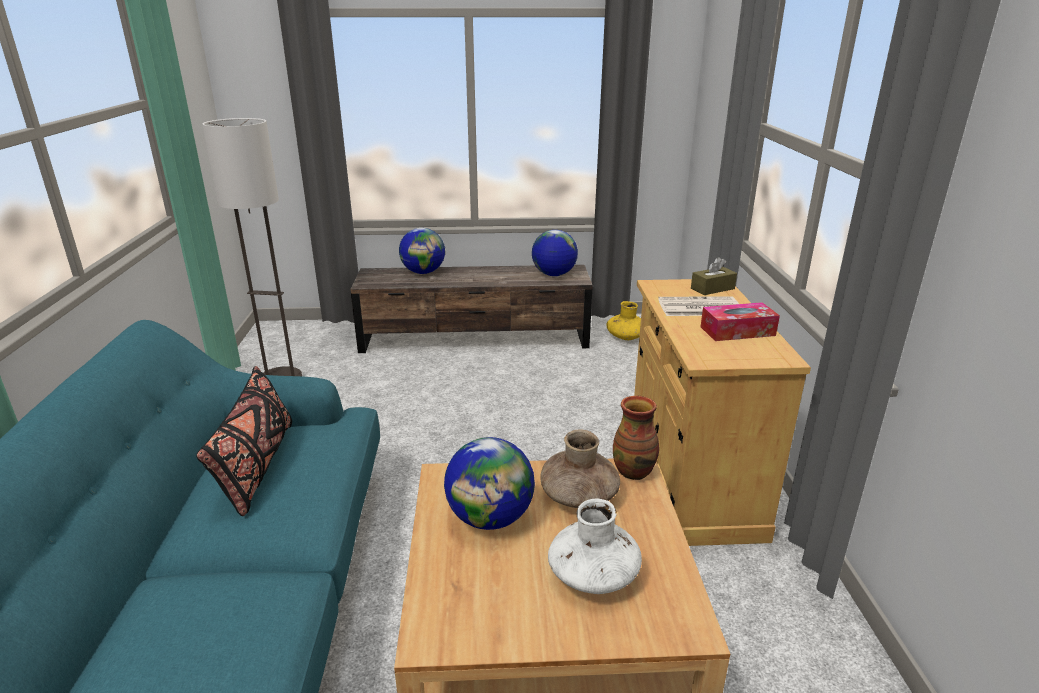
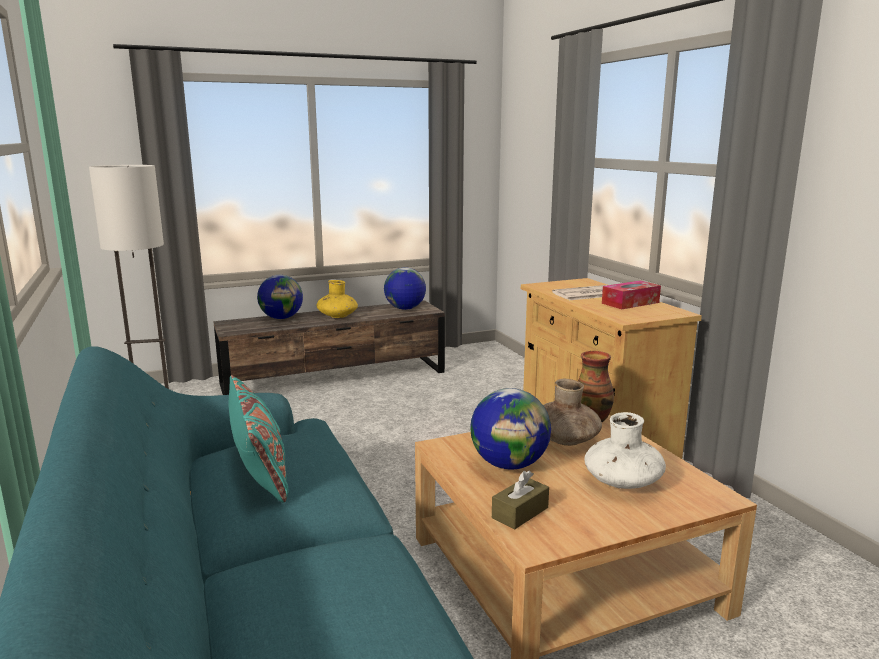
camera: 20 degrees left, 10 degrees down
black pillow [196,366,292,516] -> turquoise pillow [228,375,288,502]
yellow vase [606,301,641,340] -> yellow vase moved to [316,280,358,318]
brown tissue box [691,257,737,295] -> brown tissue box moved to [492,470,549,530]

